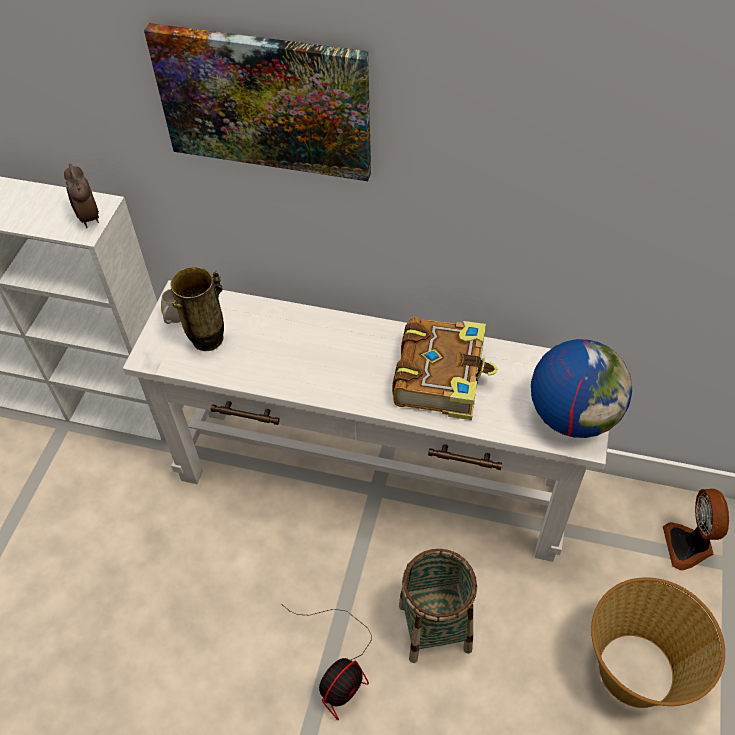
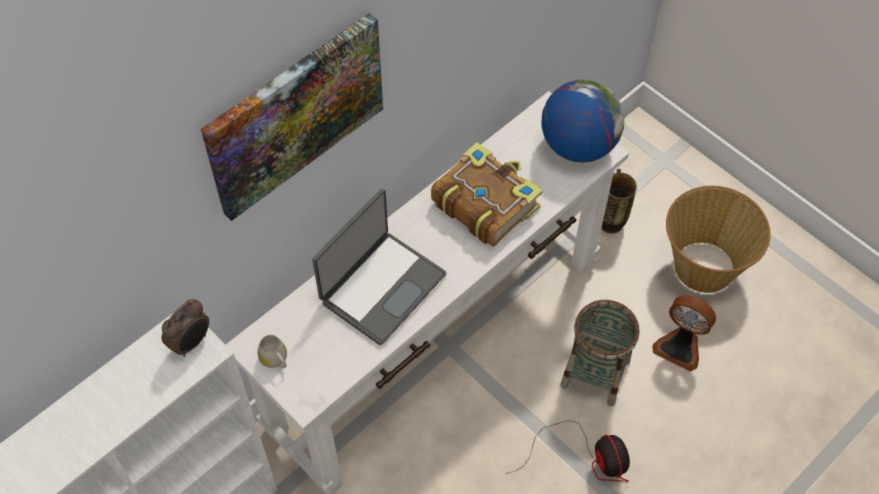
camera: 60 degrees left, 5 degrees up
alarm clock [64,164,99,228] -> alarm clock turned 60 degrees counterclockwise [162,299,209,357]
vase [170,267,224,351] -> vase moved to [601,169,637,233]
fan [663,489,729,570] -> fan moved to [652,295,716,371]
none -> laptop [312,189,446,345]

